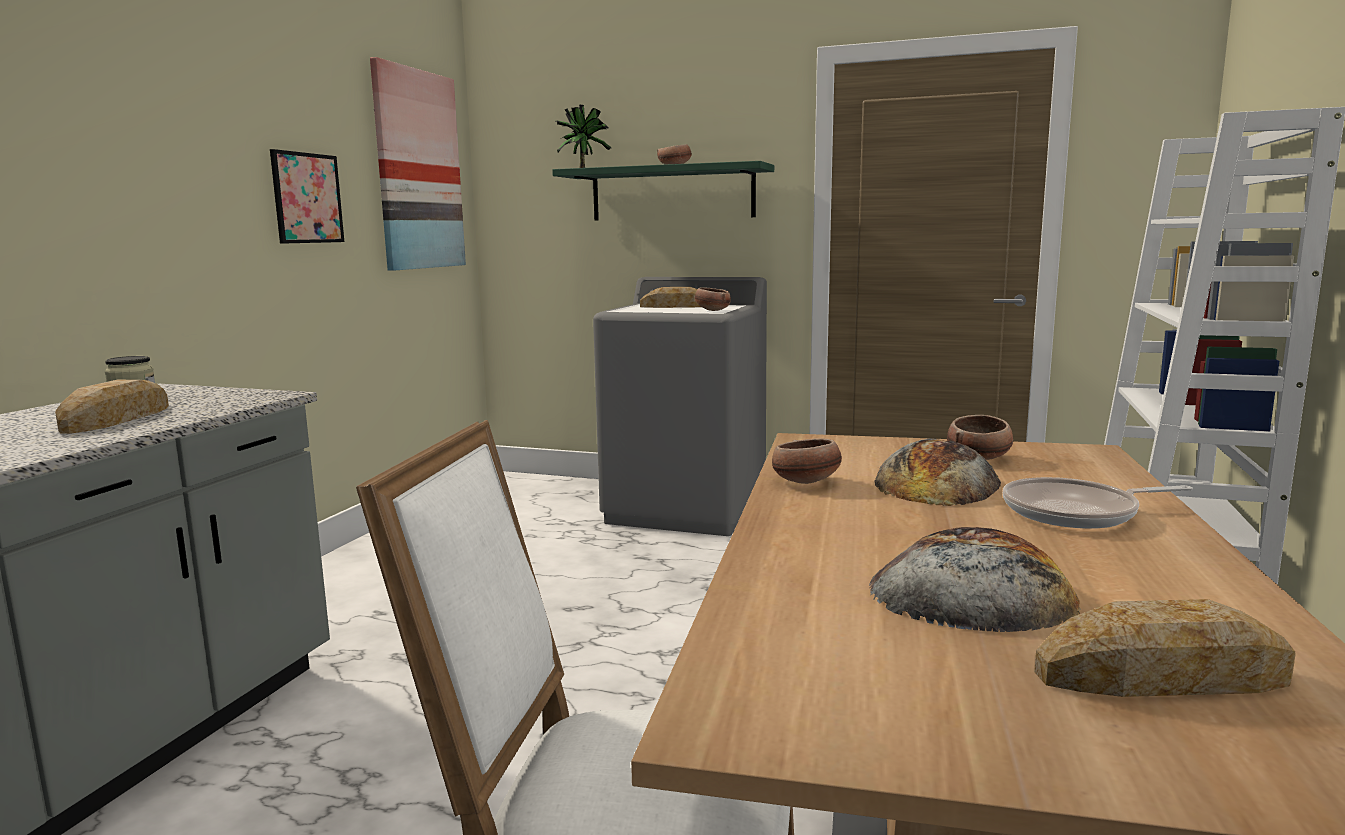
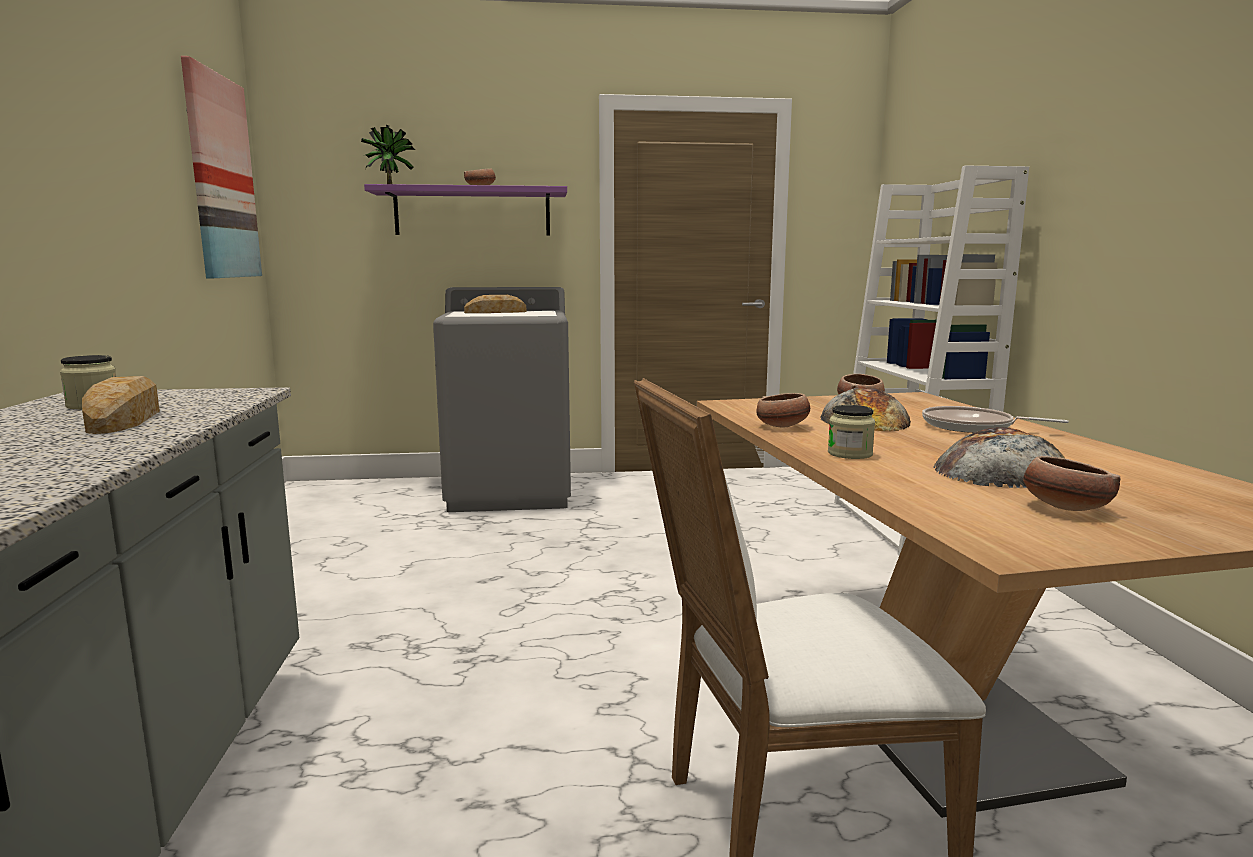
camera: 25 degrees left, 0 degrees up
picture [270,149,344,244] -> none
green shelf [552,161,774,220] -> purple shelf [364,184,567,236]
bowl [695,287,731,311] -> bowl moved to [1023,456,1121,511]
frying pan [1003,477,1193,529] -> frying pan turned 60 degrees clockwise [922,406,1069,433]
bread [1034,599,1296,697] -> none
none -> jar [828,405,875,459]

